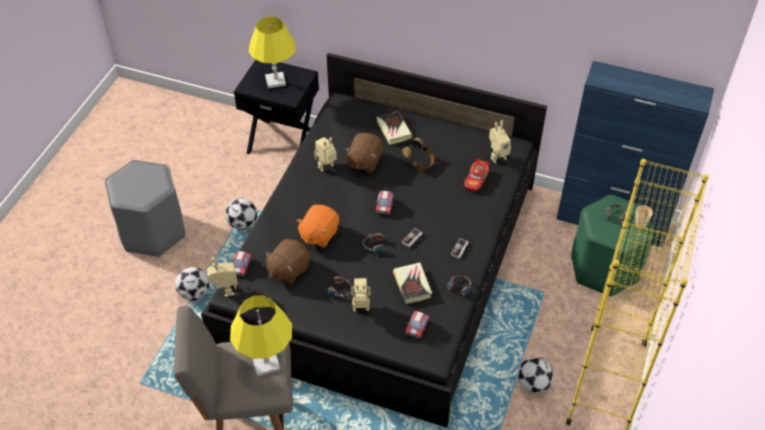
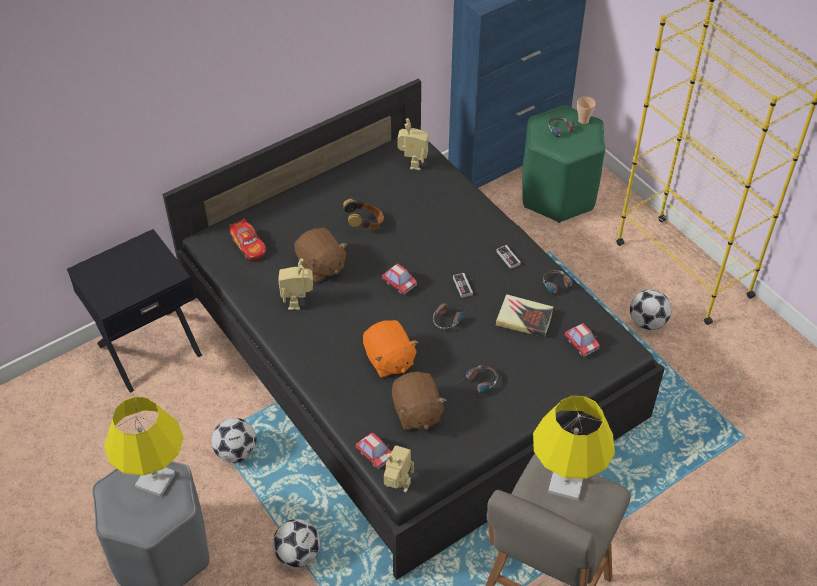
camera: 55 degrees left, 0 degrees up
yellow table lamp [249,16,296,88] -> yellow table lamp moved to [104,397,184,497]
toy robot [351,278,370,311] -> none
book [376,111,413,145] -> none
toy car [464,159,490,192] -> toy car moved to [229,219,266,260]

